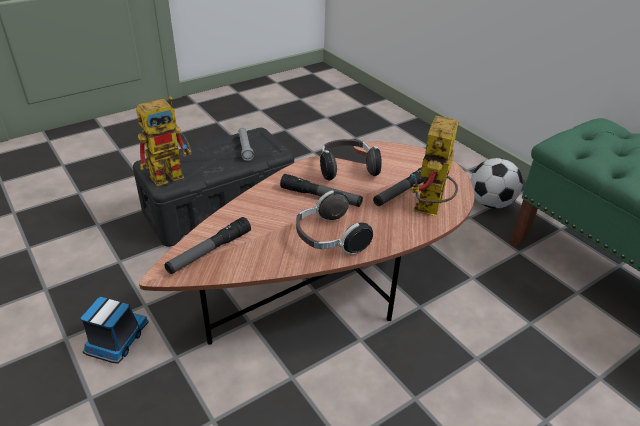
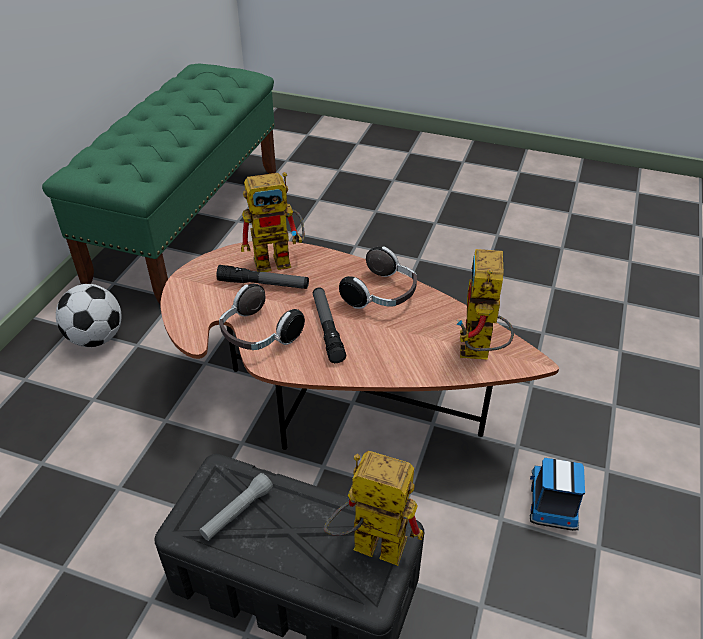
camera: 125 degrees left, 5 degrees up
toy truck [81,297,149,364] -> toy truck turned 120 degrees clockwise [530,458,585,531]
flashlight [164,217,251,274] -> toy robot [456,249,514,360]

